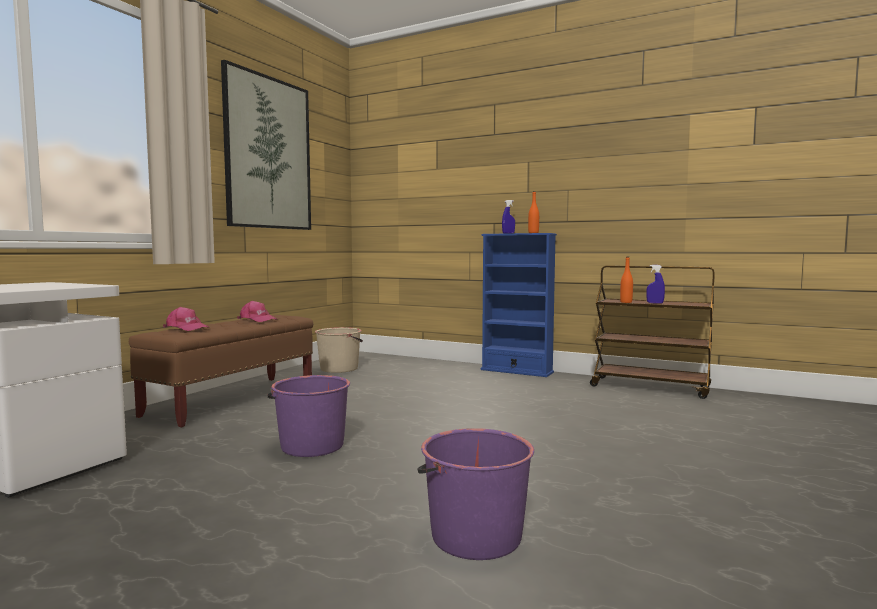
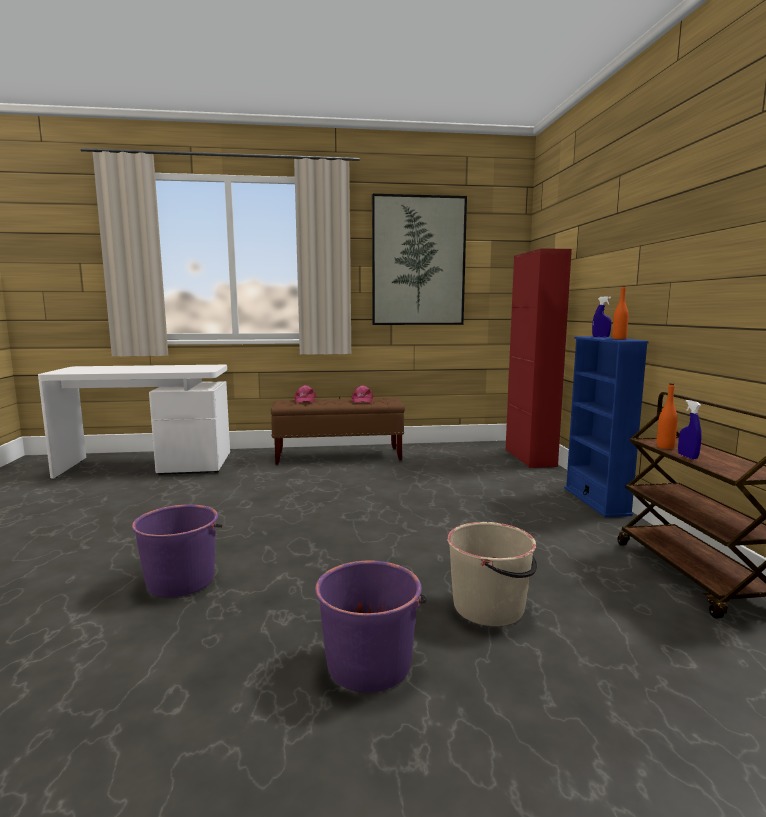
camera: 55 degrees right, 5 degrees up
purple bucket [267,375,350,457] -> purple bucket moved to [315,560,427,693]
beige bucket [315,327,363,373] -> beige bucket moved to [447,522,537,626]
none -> red cabinet [506,248,572,468]

